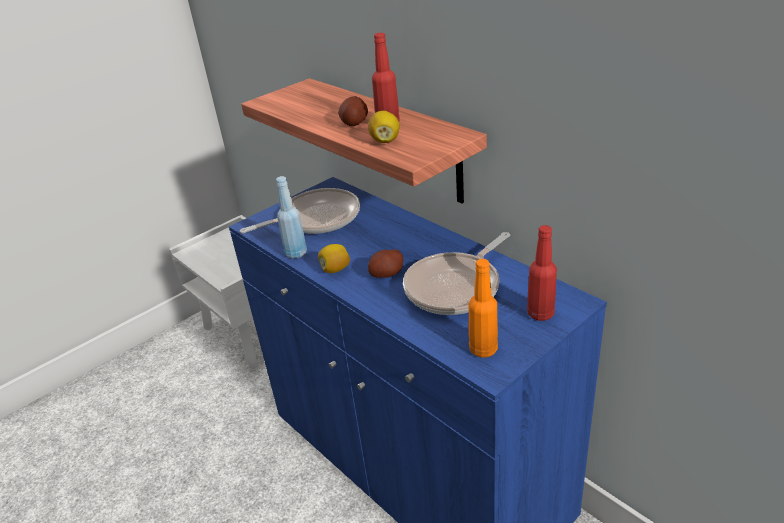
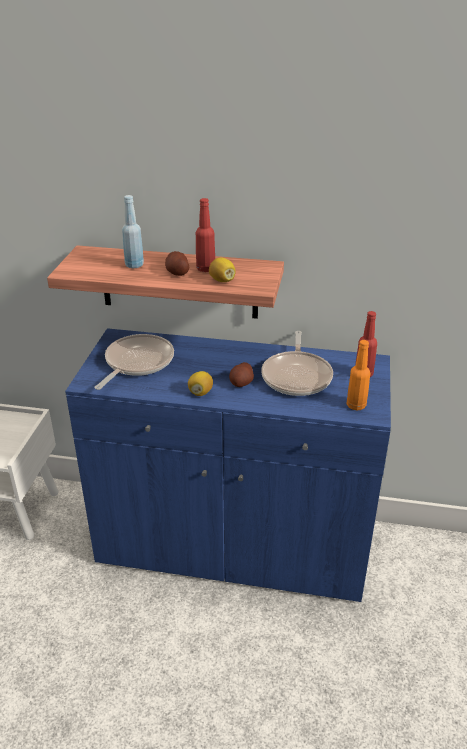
camera: 40 degrees left, 0 degrees up
blue bottle [276,176,307,259] -> blue bottle moved to [122,195,144,268]

